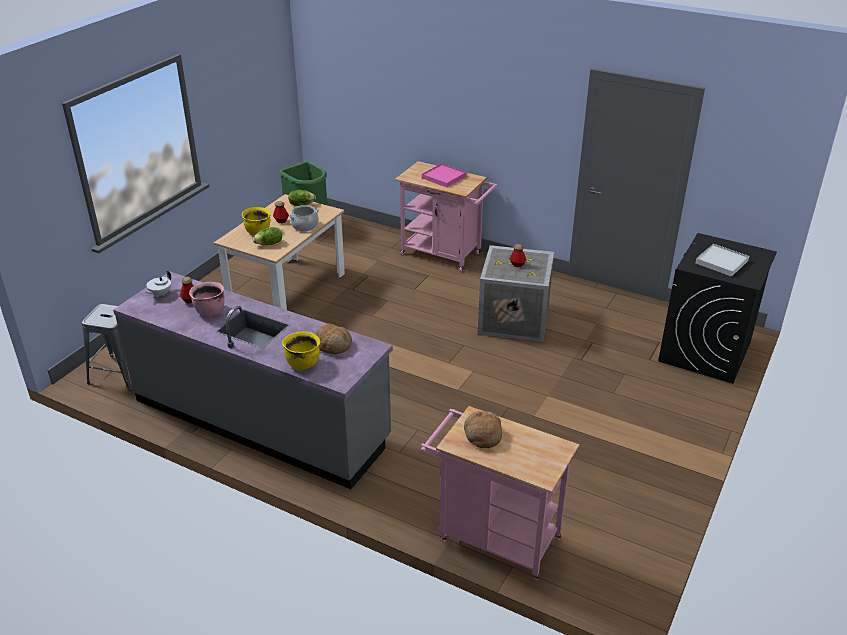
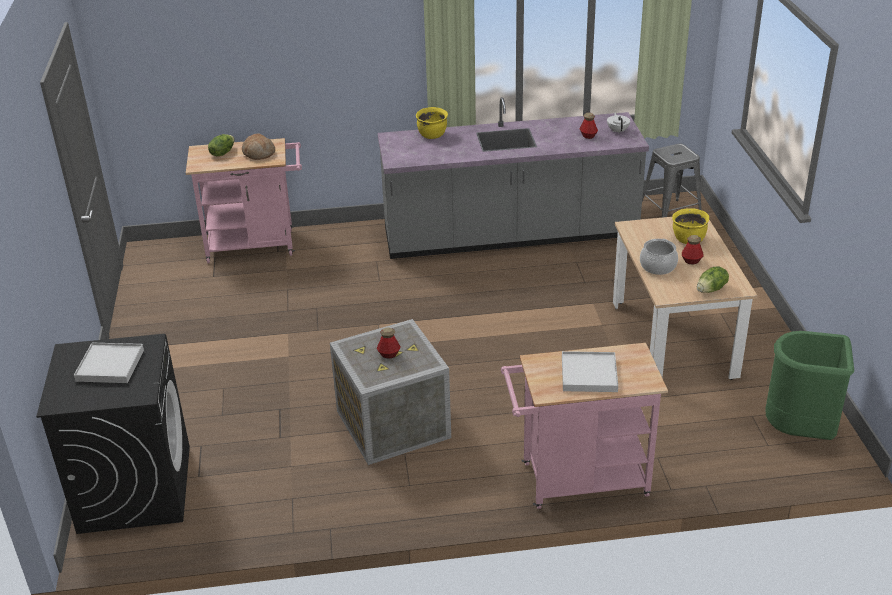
camera: 145 degrees right, 0 degrees up
pink cooking pot [189,282,225,316] -> none
lettuce [253,227,282,245] -> lettuce moved to [208,134,235,156]
bread [315,324,352,354] -> none
pink tray [422,163,467,187] -> white tray [562,351,618,392]

